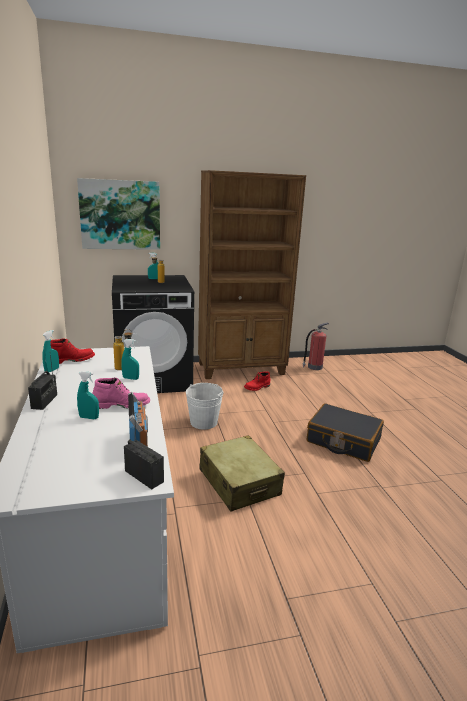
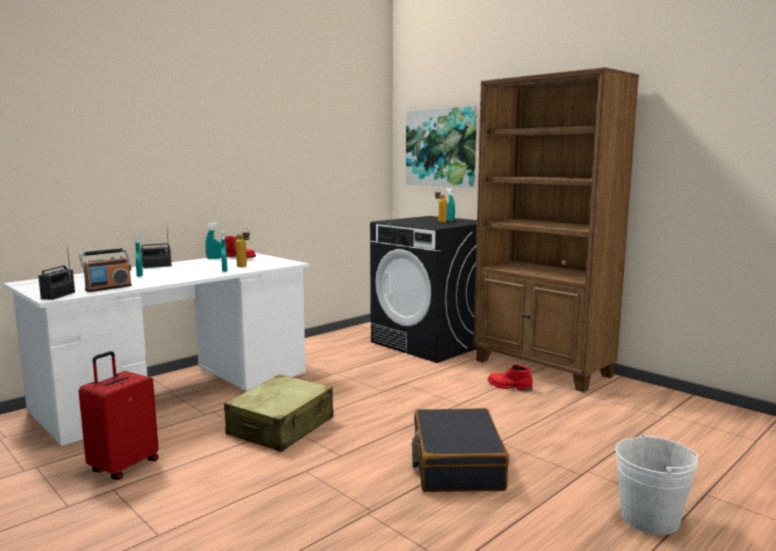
camera: 60 degrees right, 10 degrees down
pink boot [92,378,150,409] -> none
white bucket [186,383,223,430] -> white bucket moved to [615,433,698,535]
fire extinguisher [303,323,329,370] -> none
none -> red suitcase [79,351,159,480]

